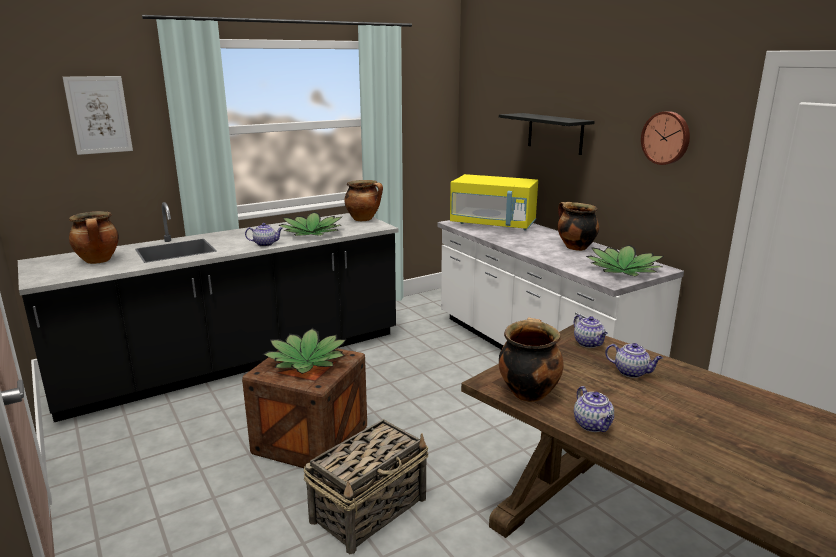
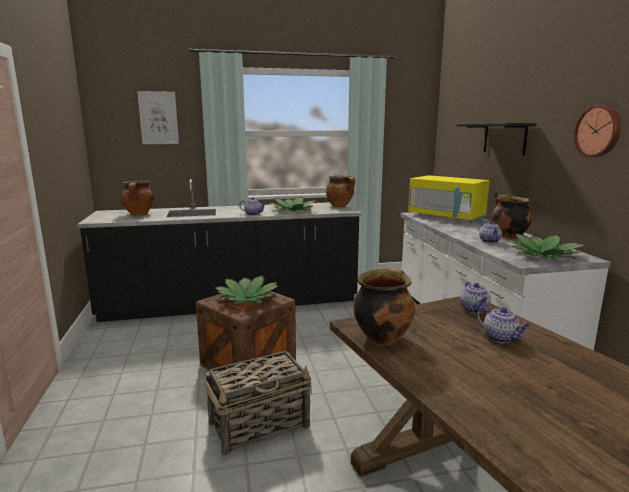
camera: 20 degrees right, 5 degrees down
teapot [574,386,614,432] -> teapot moved to [479,221,502,243]

